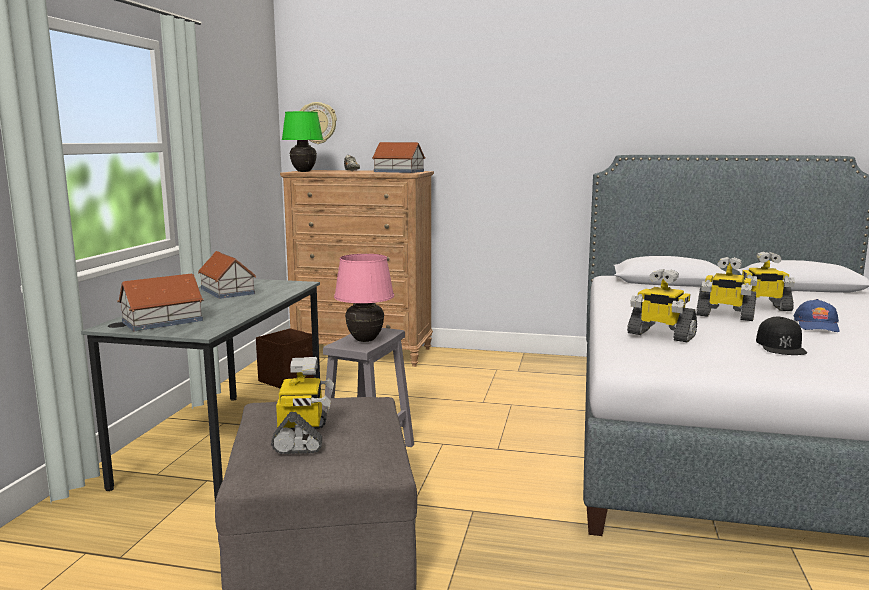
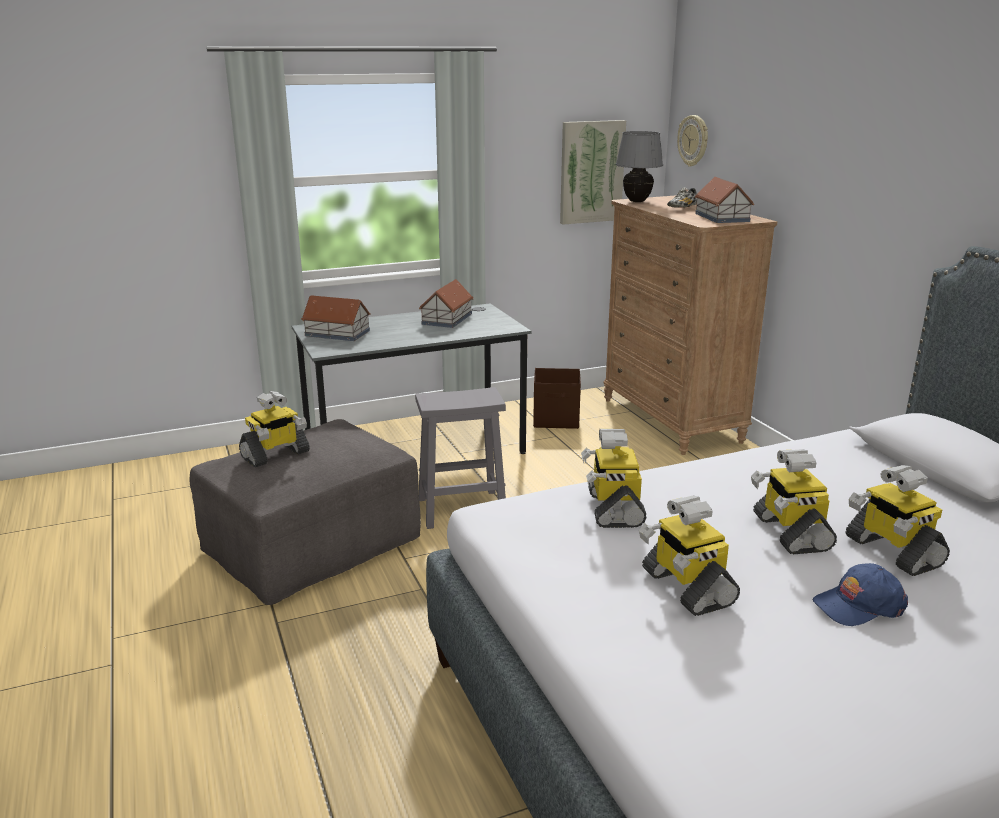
camera: 55 degrees right, 10 degrees up
green table lamp [282,111,323,172] -> grey table lamp [616,131,663,202]
pink table lamp [334,254,394,342] -> none
black cap [756,317,807,355] -> toy robot [639,496,740,616]
none -> picture [560,120,626,225]

